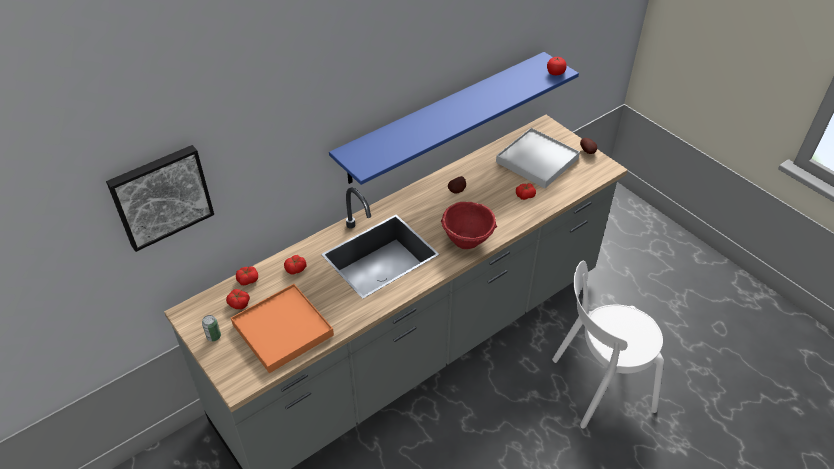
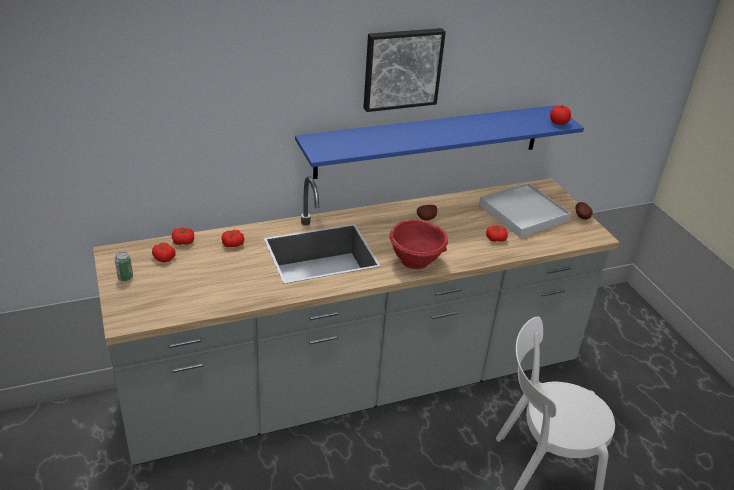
camera: 15 degrees right, 10 degrees down
picture [106,145,214,252] -> picture moved to [363,28,446,112]
orange tray [231,284,334,373] -> none

